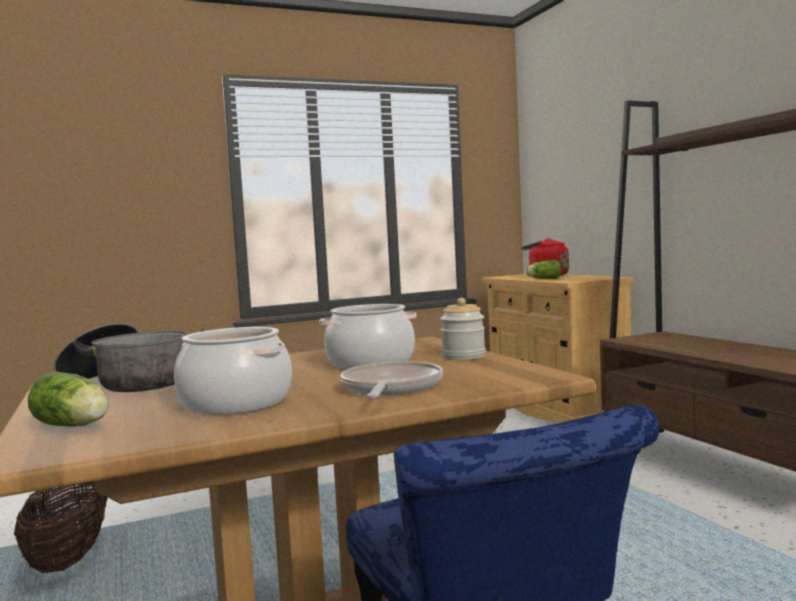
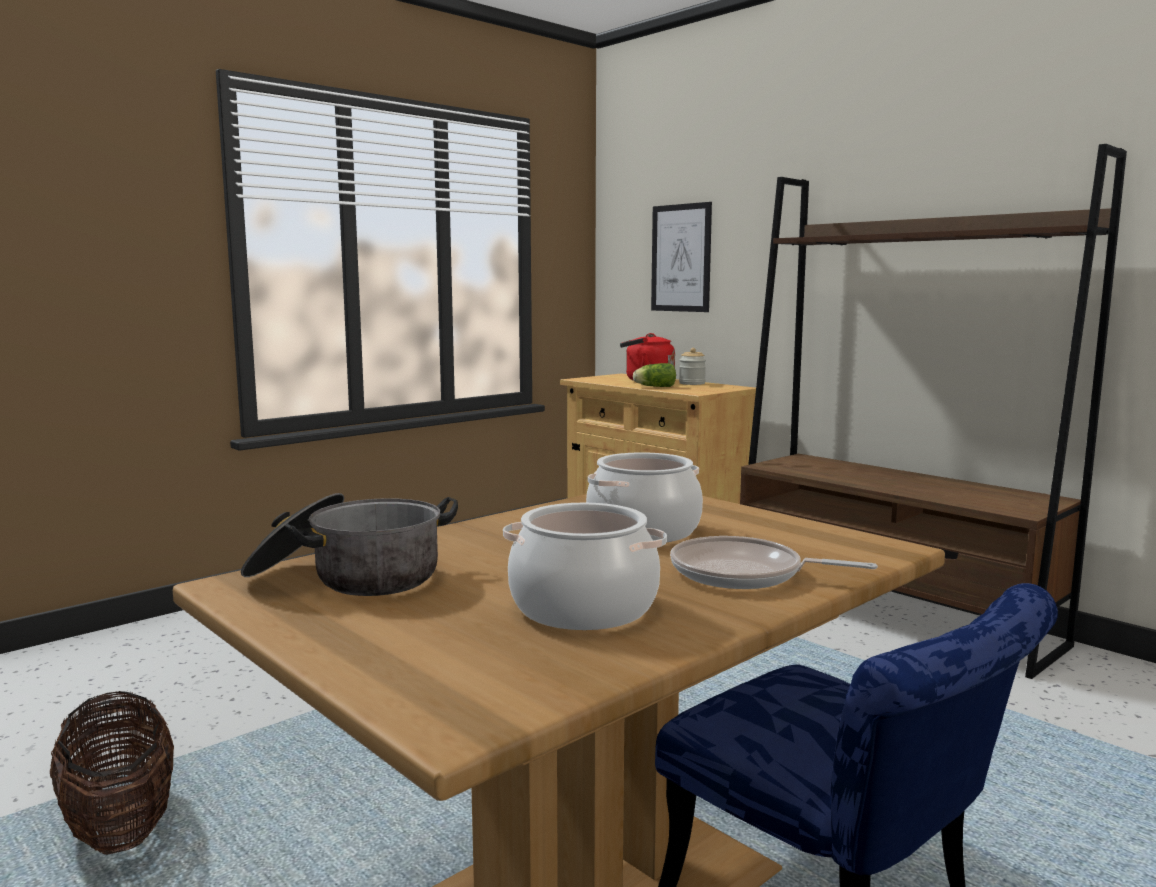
camera: 20 degrees left, 5 degrees up
lettuce [28,372,109,427] -> none
frying pan [340,361,443,398] -> frying pan turned 60 degrees counterclockwise [670,536,878,589]
jar [440,298,486,360] -> jar moved to [679,348,706,385]
none -> picture [651,202,712,312]

